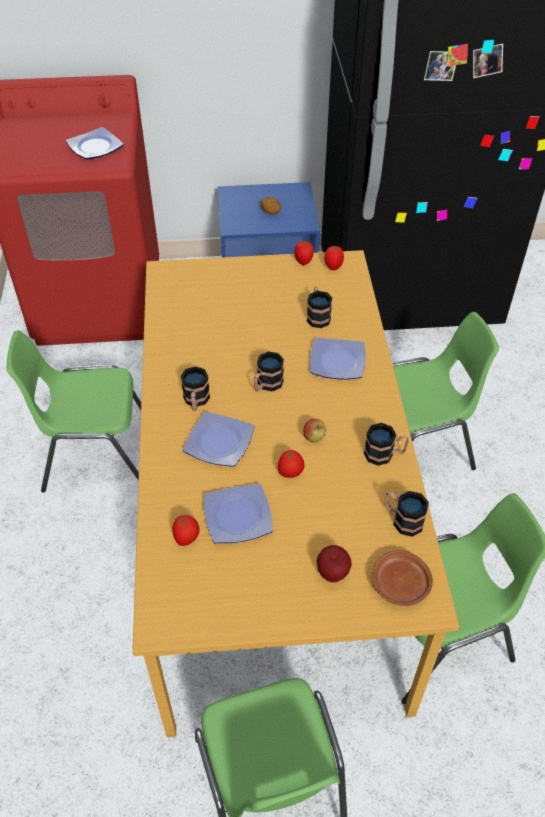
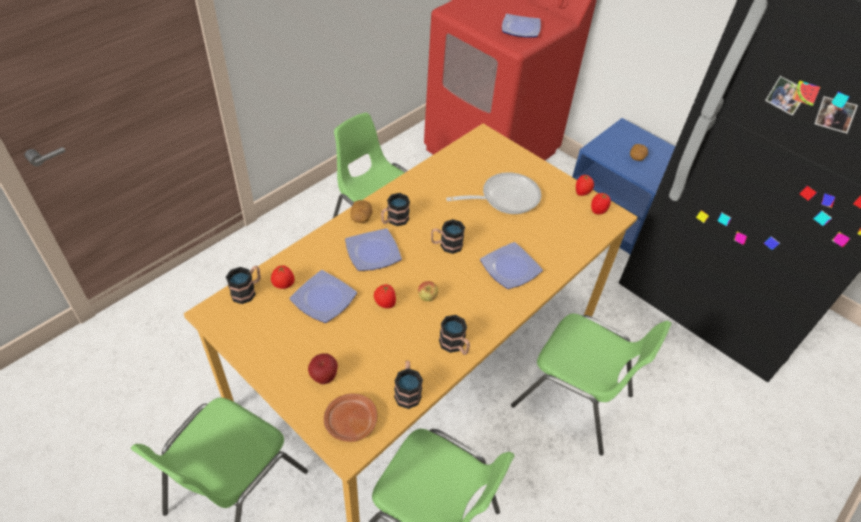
camera: 45 degrees right, 0 degrees up
mug [307,287,332,328] -> mug moved to [226,265,261,304]
none -> potato [350,200,373,223]
none -> frying pan [446,172,541,214]

